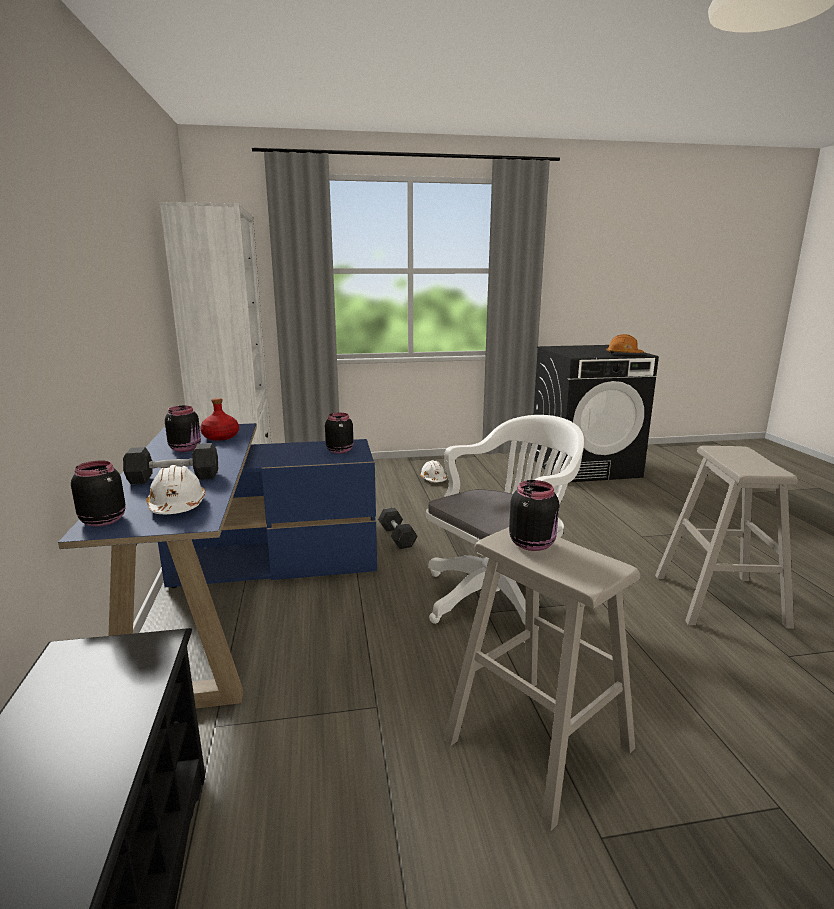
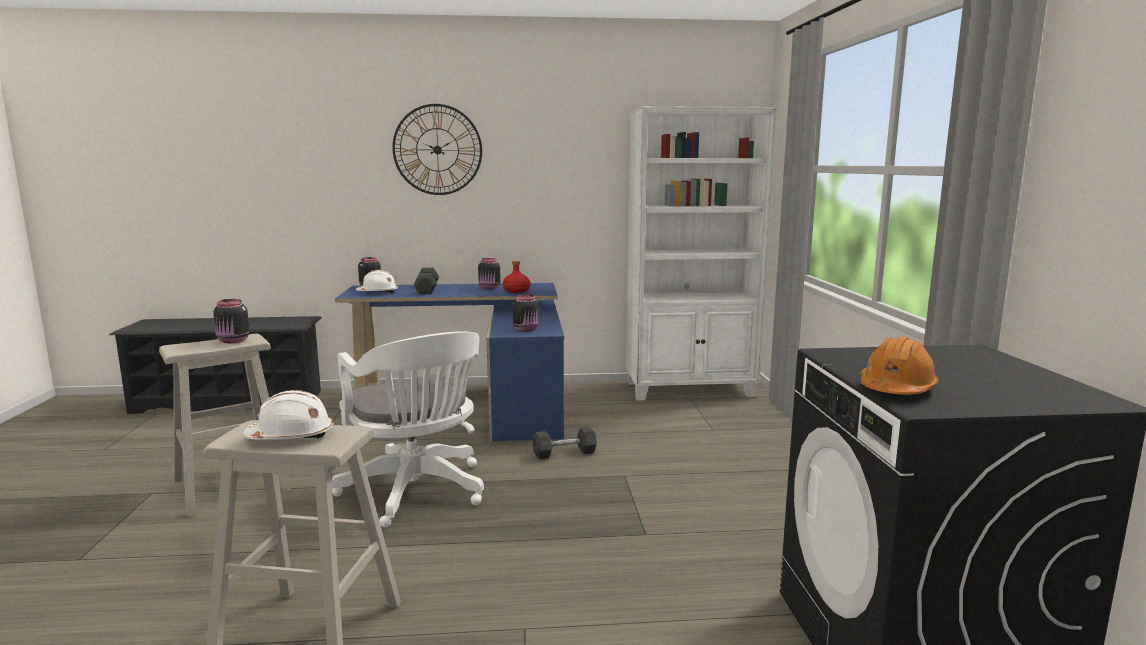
camera: 95 degrees right, 5 degrees down
white hard hat [420,460,447,482] -> white hard hat moved to [243,390,334,440]
none -> wall clock [392,104,482,195]

